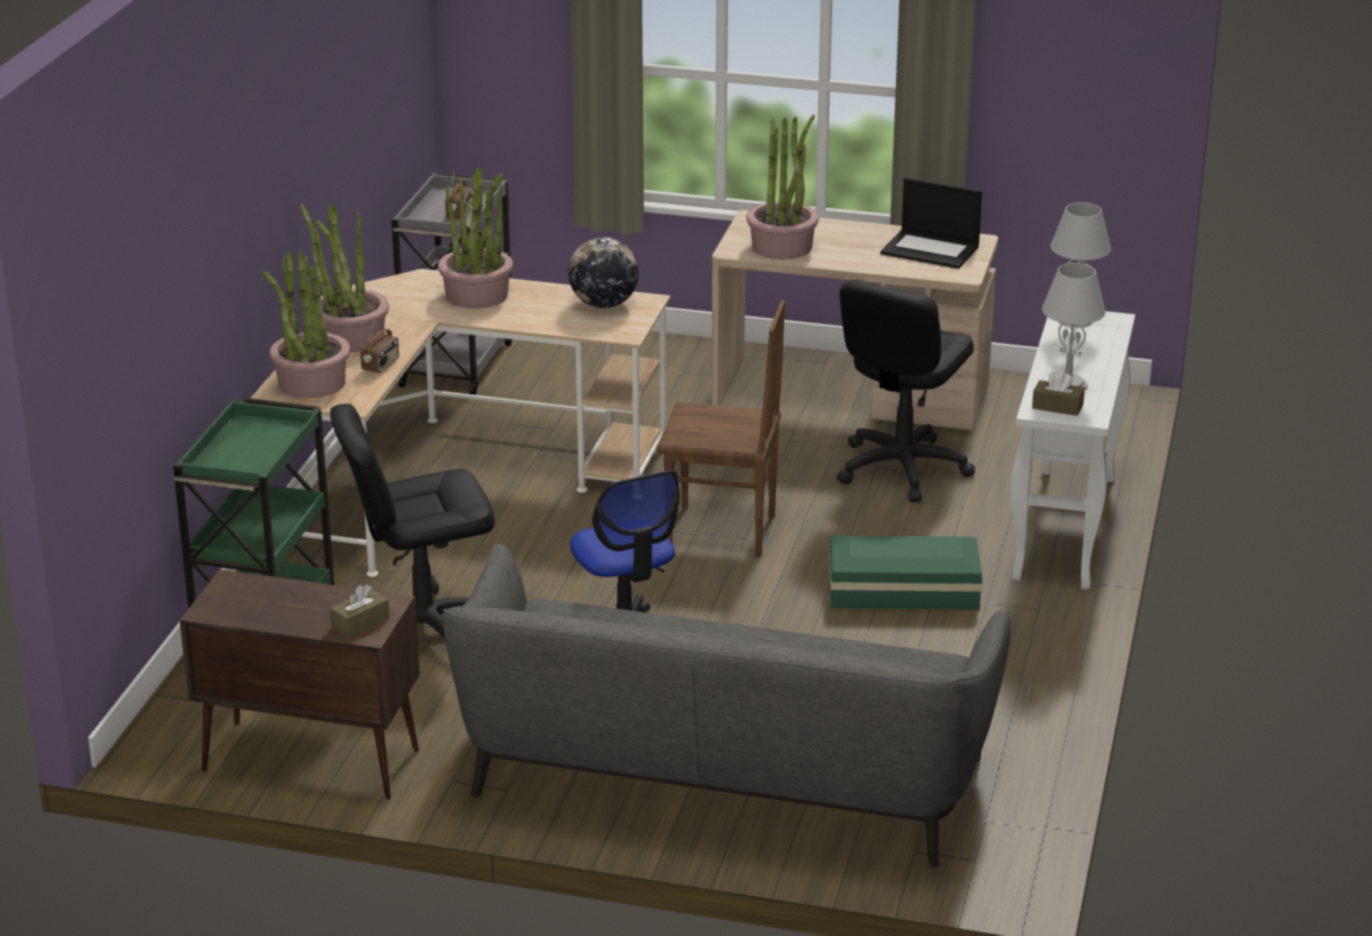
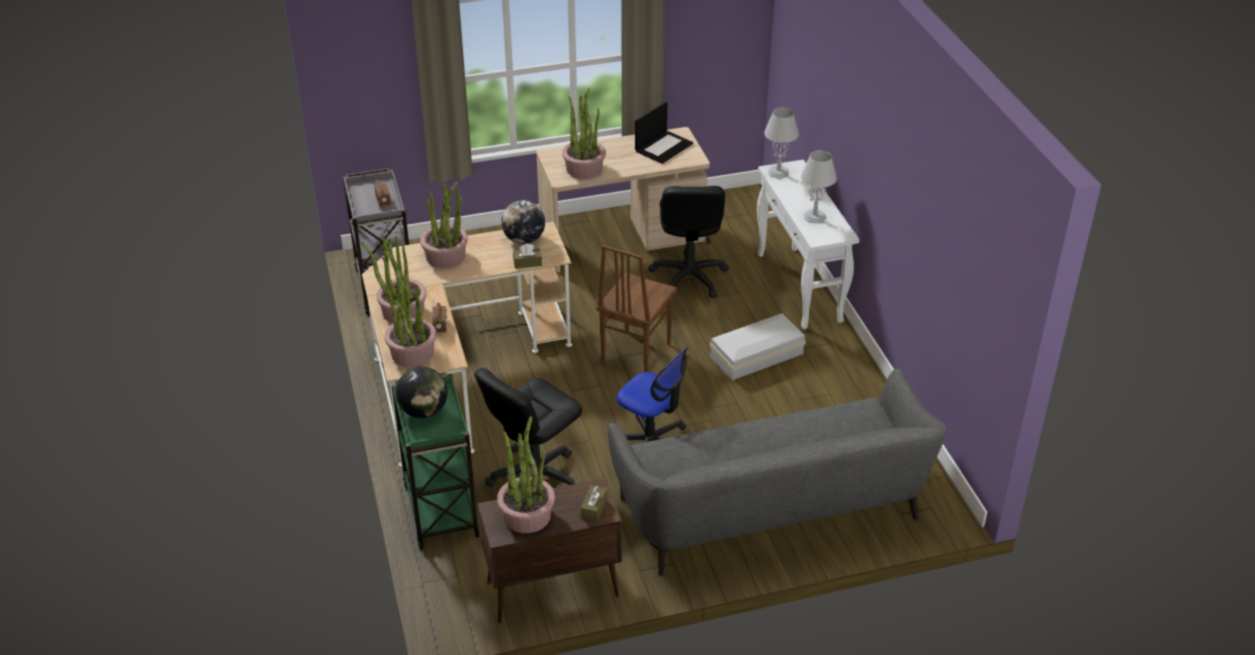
camera: 30 degrees left, 10 degrees up
brown chair [657,300,785,557] -> brown chair turned 135 degrees clockwise [596,245,677,372]
green storage box [829,535,983,610] -> white storage box [710,313,806,380]
laptop [881,177,982,269] -> laptop turned 45 degrees counterclockwise [635,102,693,164]
brown tissue box [1032,370,1085,416] -> brown tissue box moved to [513,244,542,269]
none -> globe [396,367,447,418]
none -> potted plant [497,416,555,533]

